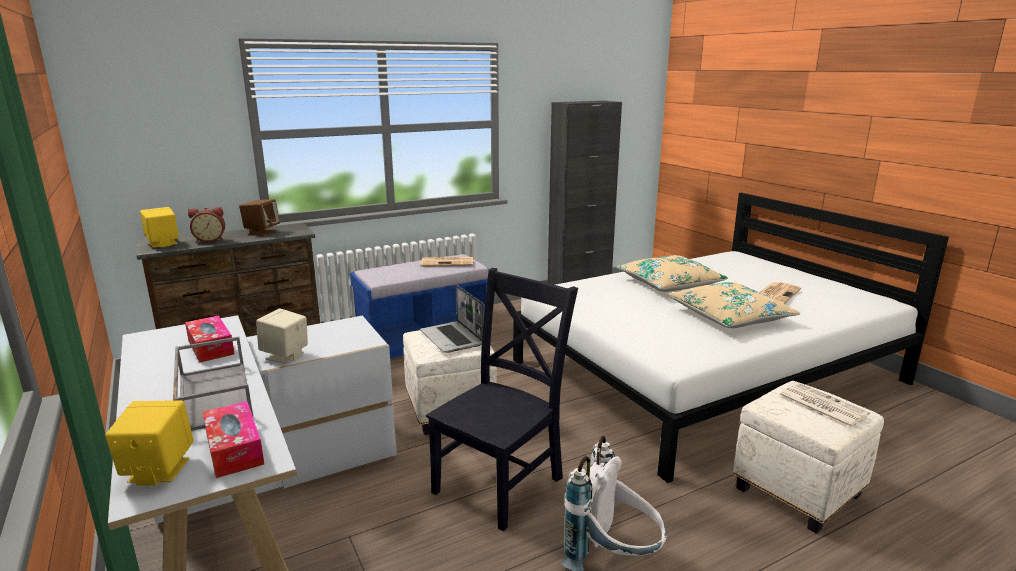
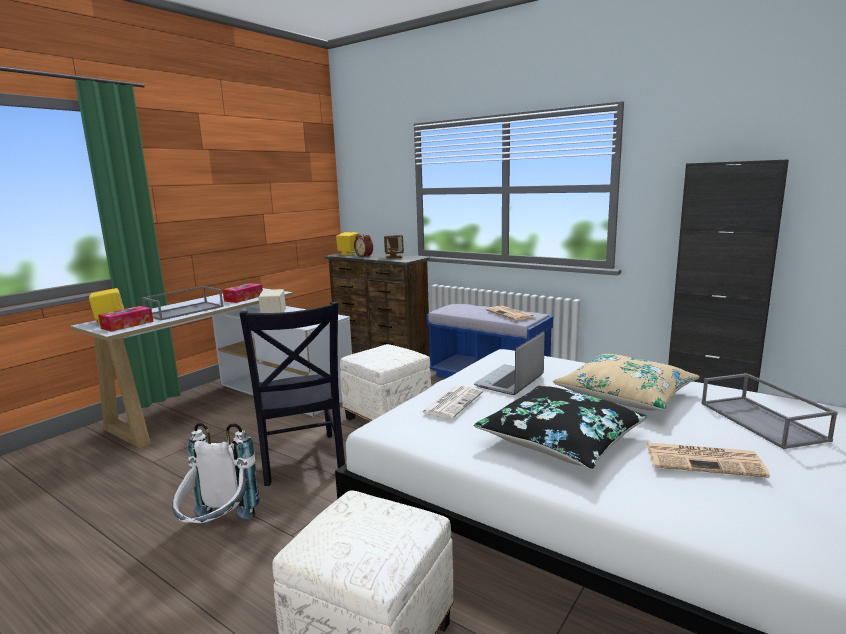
camera: 65 degrees right, 5 degrees down
laptop [420,285,484,353] -> laptop moved to [474,332,545,395]
black chair [426,268,578,531] -> black chair turned 60 degrees clockwise [239,302,345,486]
beige pillow [667,282,800,328] -> black pillow [474,386,647,470]
newspaper [778,383,870,429] -> newspaper moved to [421,386,483,419]
none -> grey tray [701,373,838,449]

